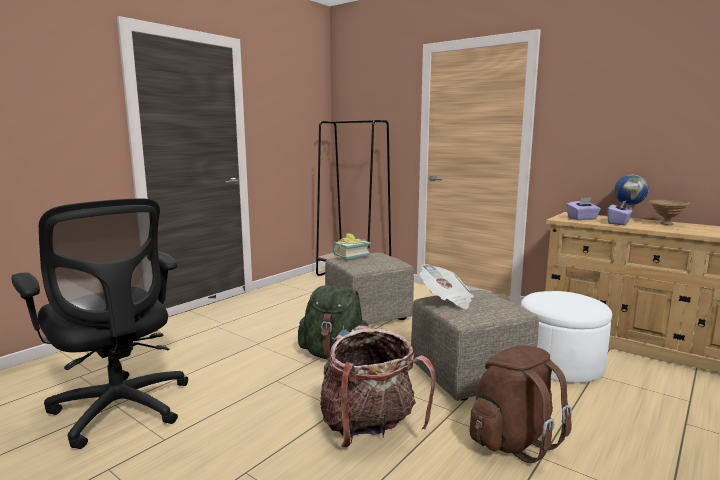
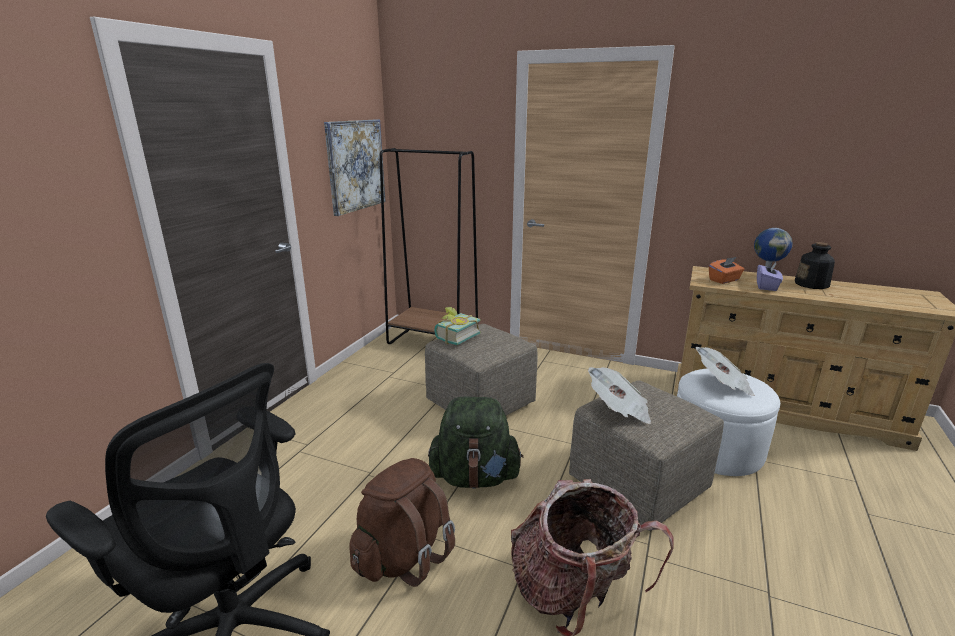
camera: 15 degrees left, 10 degrees up
brown backpack [469,346,572,463] -> brown backpack moved to [349,458,455,587]
purple tissue box [566,198,601,220] -> orange tissue box [709,257,745,284]
brown bowl [649,200,691,225] -> bottle [795,242,835,289]
none -> picture [324,119,386,216]
none -> newspaper [696,347,755,396]

